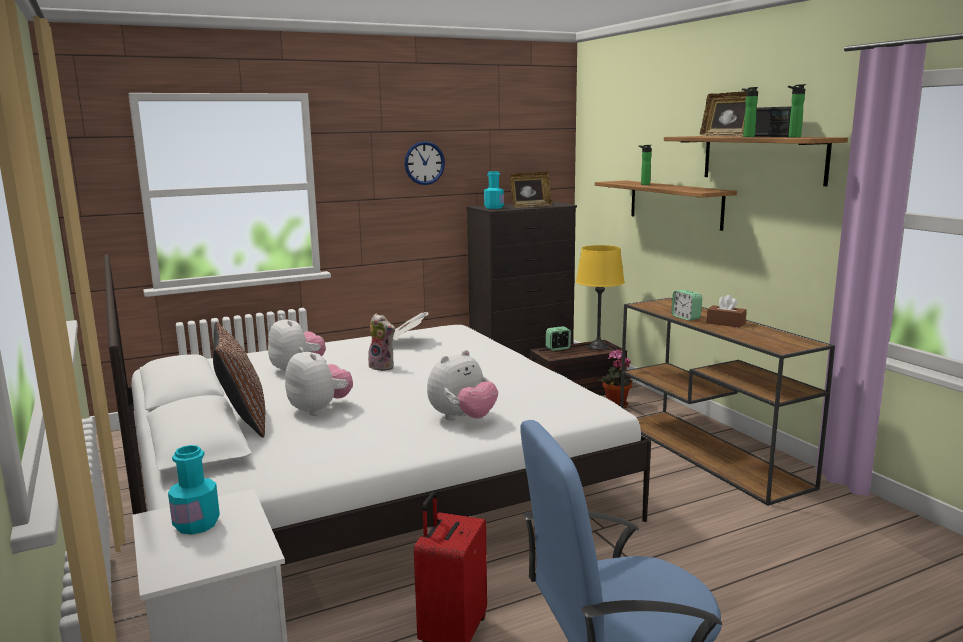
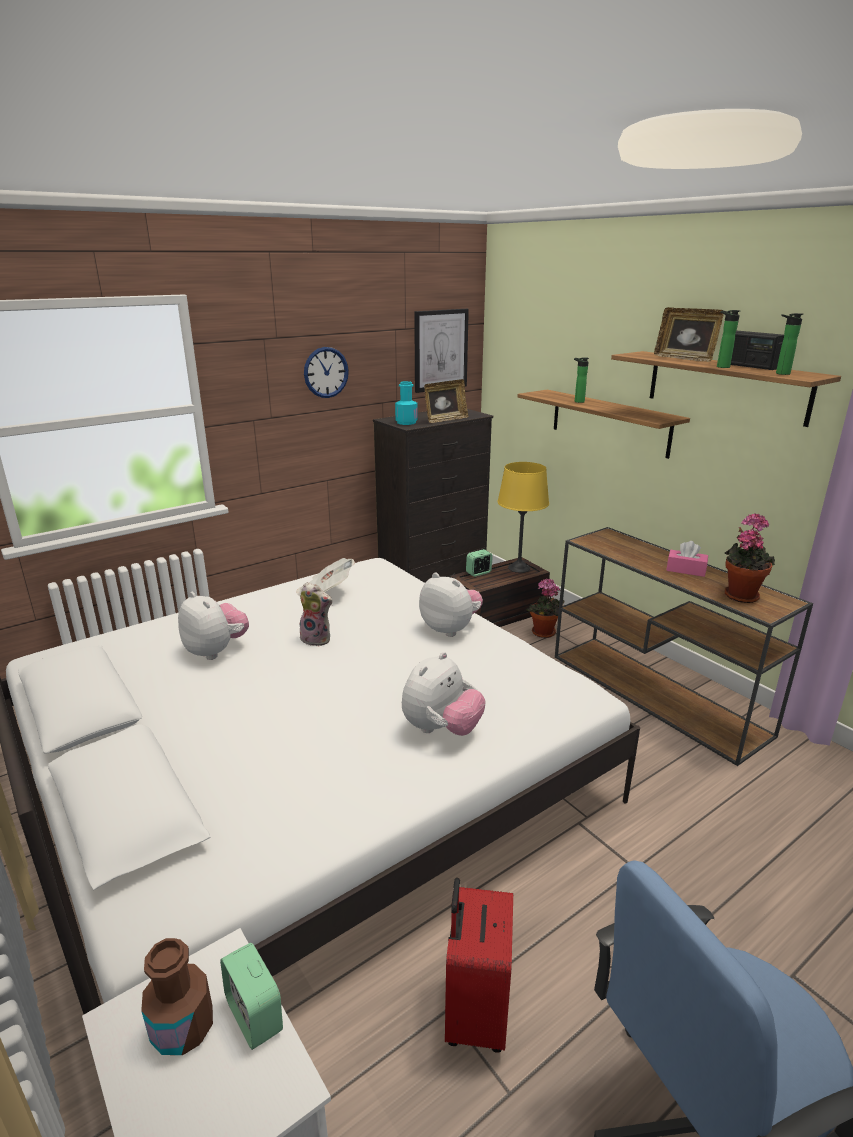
camera: 10 degrees left, 10 degrees up
turquoise bottle [168,445,220,535] -> brown bottle [141,938,213,1055]
brown pillow [213,322,266,438] -> none
plush toy [285,347,353,416] -> plush toy moved to [419,573,483,637]
alarm clock [671,290,702,321] -> alarm clock moved to [220,943,283,1050]
brown tissue box [706,295,747,328] -> pink tissue box [666,541,708,577]
none -> picture [414,309,469,393]
none -> potted plant [725,513,775,603]

